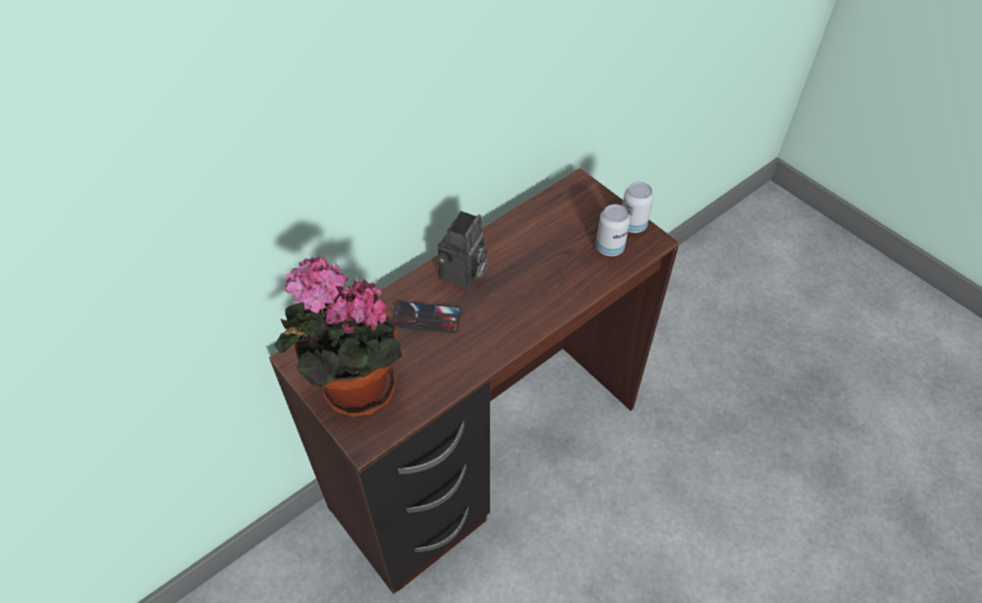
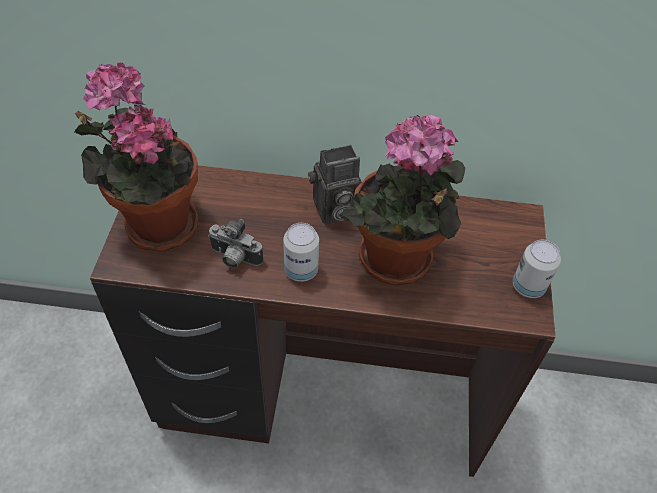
camera: 45 degrees right, 0 degrees up
phone [392,301,461,333] -> none
can [596,204,630,256] -> can moved to [283,223,319,282]
none -> camera [208,219,263,268]
none -> potted plant [341,115,465,285]

